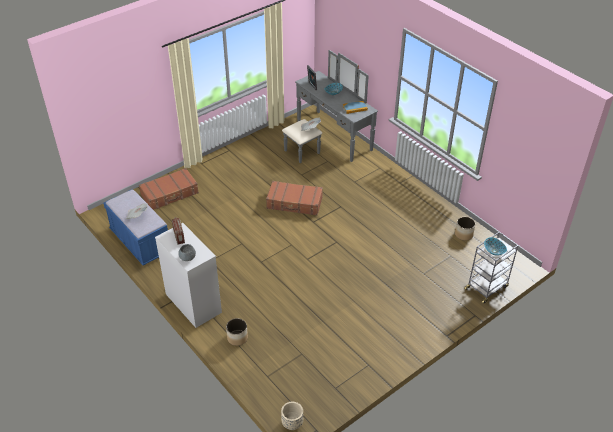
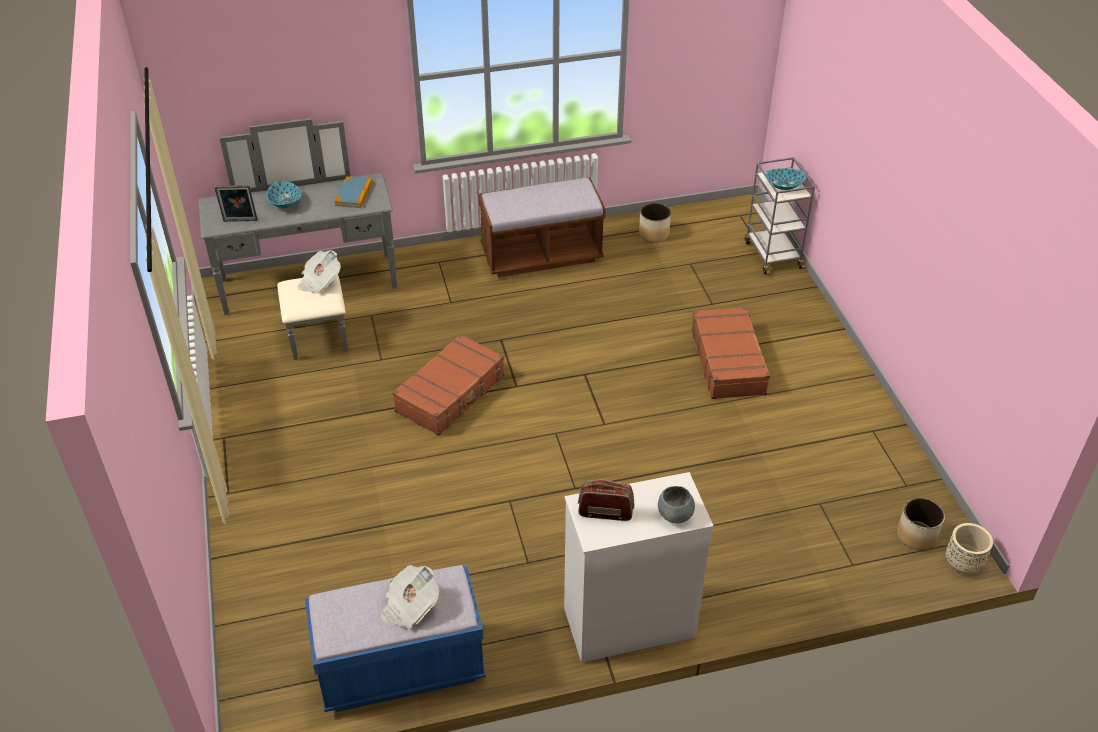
camera: 65 degrees left, 0 degrees up
brown suitcase [139,168,199,210] -> brown suitcase moved to [691,307,770,399]
planter [226,318,248,346] -> planter moved to [897,498,945,550]
none -> brown bench [478,177,606,277]

